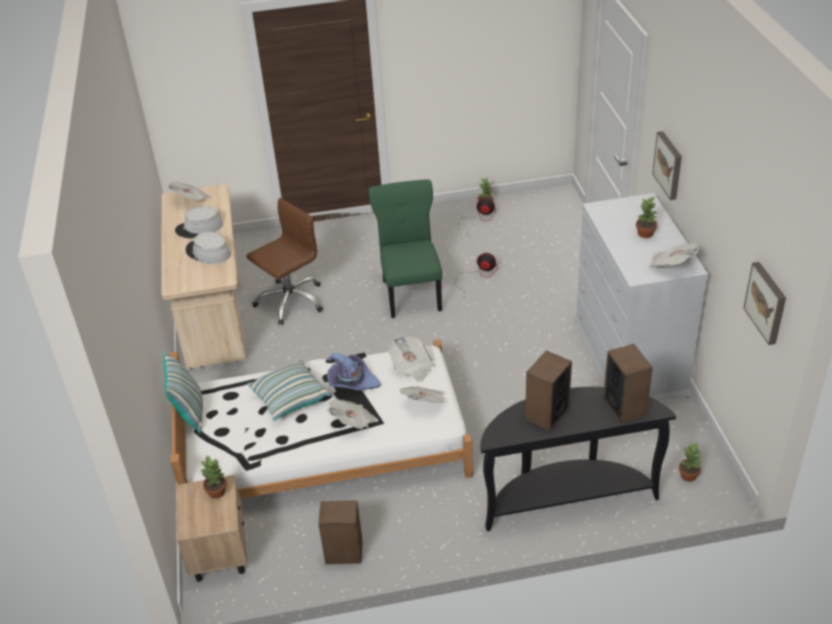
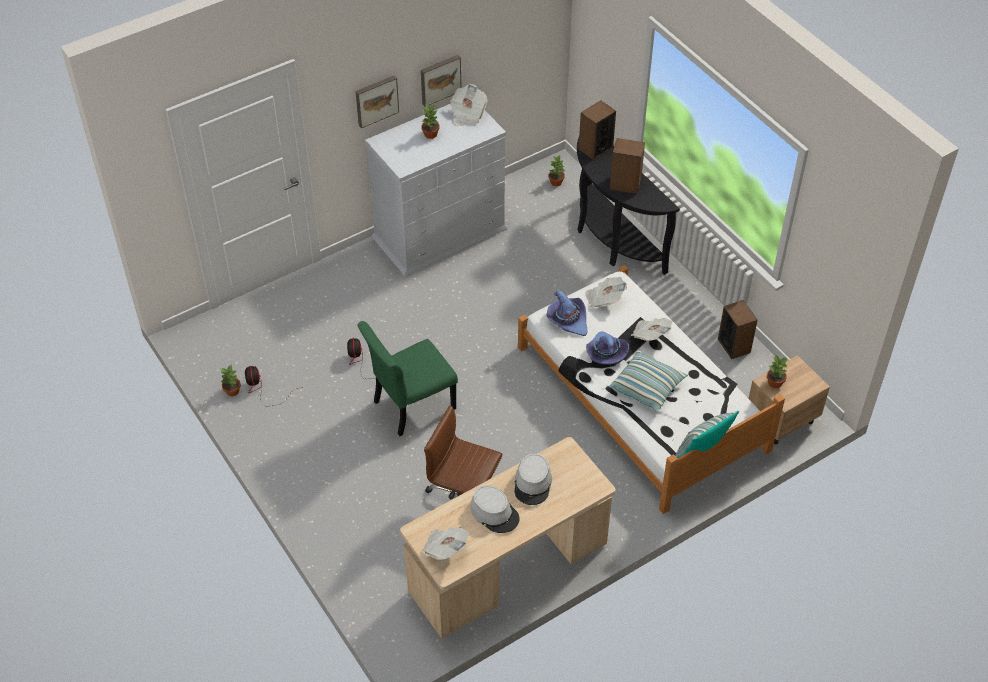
camera: 115 degrees left, 10 degrees up
newspaper [389,336,435,382] -> purple hat [546,290,588,336]
picture [743,262,786,345] -> picture moved to [421,55,461,107]

